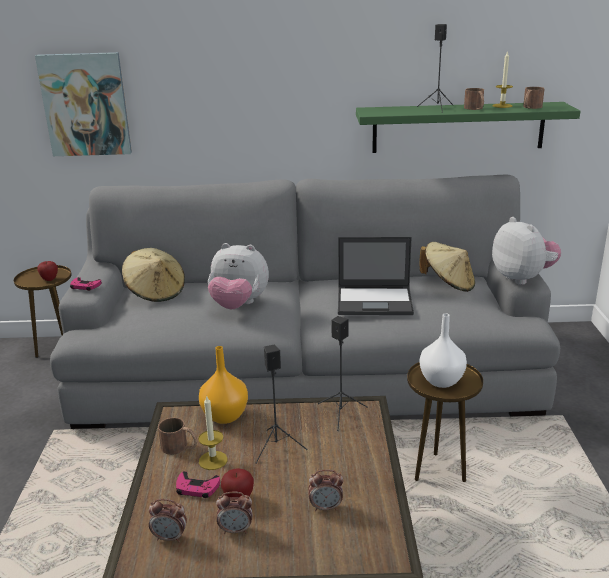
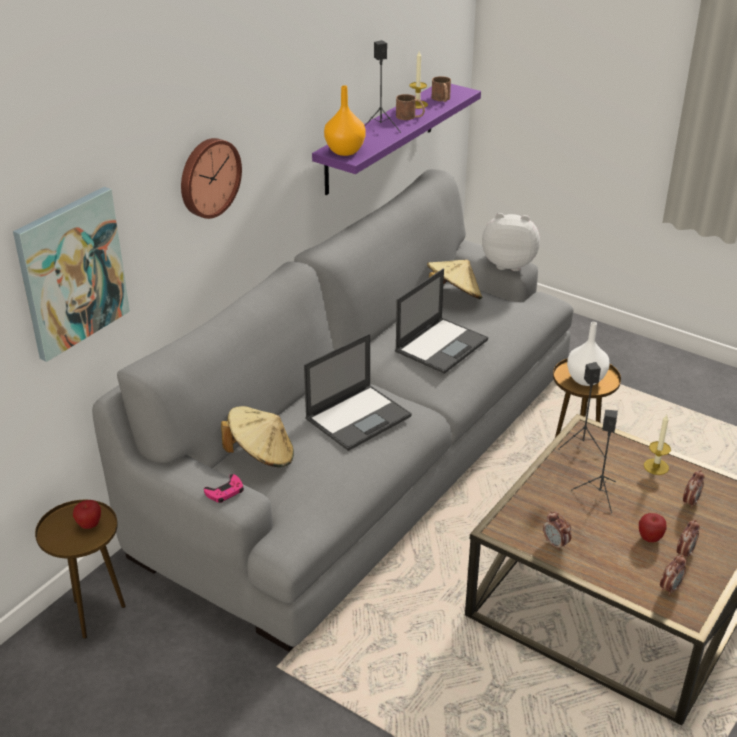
camera: 55 degrees left, 10 degrees up
brown mug [158,418,198,455] -> alarm clock [543,511,572,551]
pink game controller [176,471,220,498] -> none
candle [198,395,228,470] -> candle moved to [644,415,671,475]
orange vase [199,346,248,424] -> orange vase moved to [324,85,366,156]
plush toy [208,243,269,310] -> laptop [304,333,412,451]
green shelf [356,102,581,153] -> purple shelf [312,84,481,195]
none -> wall clock [181,138,242,219]

